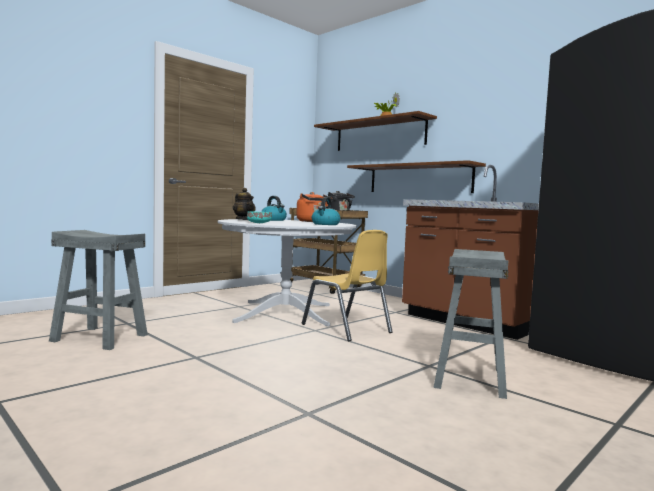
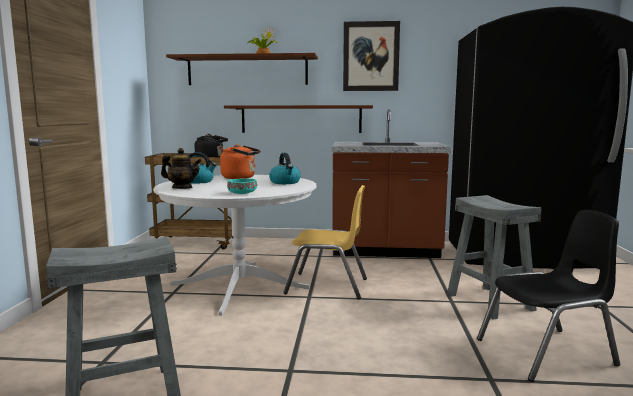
camera: 40 degrees left, 5 degrees up
none -> picture [343,21,400,91]
none -> black chair [477,210,620,382]

